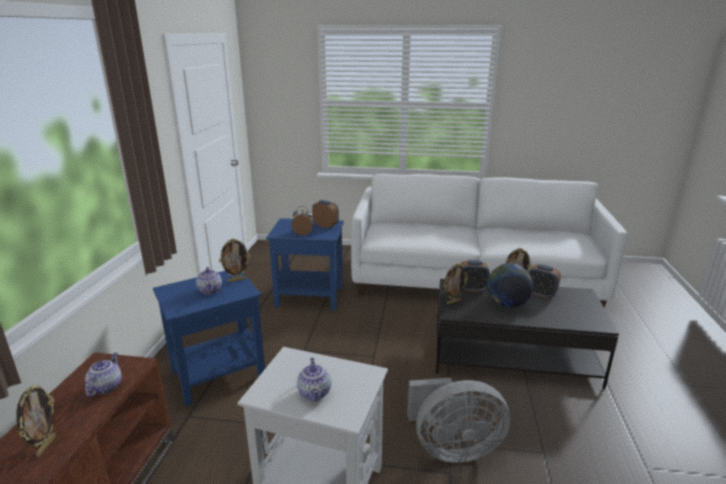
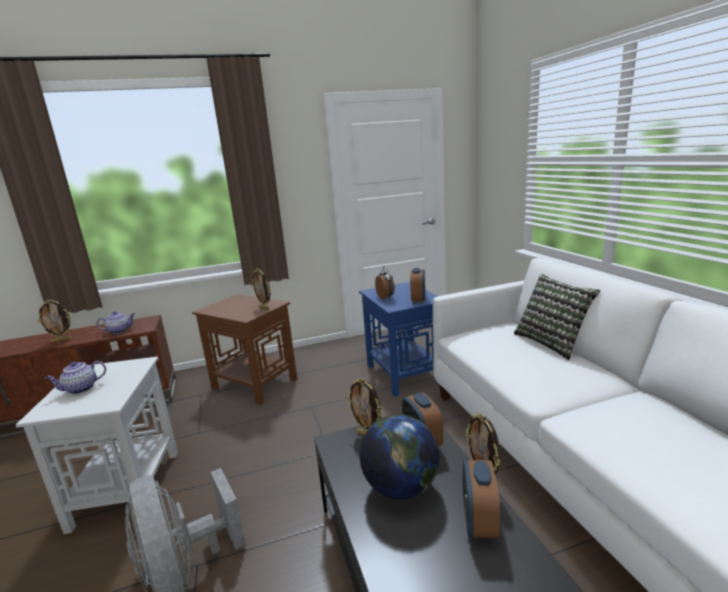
camera: 65 degrees right, 5 degrees down
blue side table [153,271,265,406] -> brown side table [192,294,297,405]
teapot [196,267,222,295] -> none
none -> pillow [514,274,600,360]

